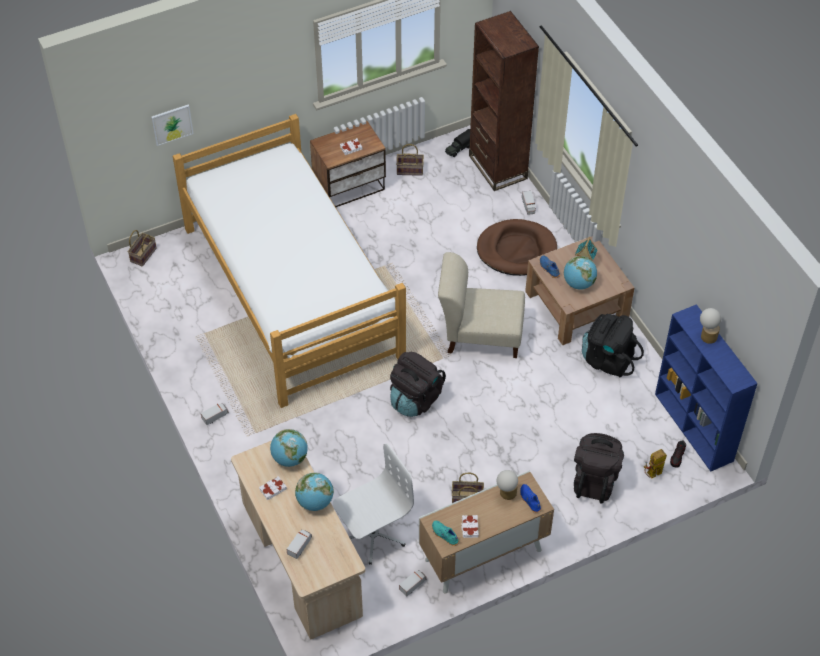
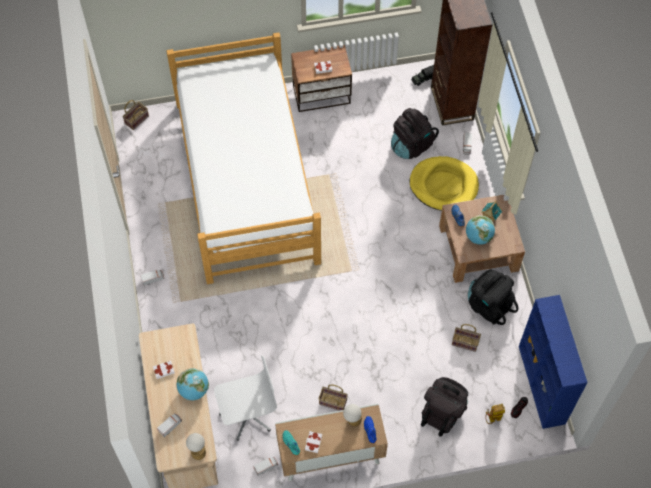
camera: 15 degrees right, 10 degrees up
picture [151,105,194,146] -> none
globe [270,429,308,467] -> none
black backpack [390,352,446,417] -> black backpack moved to [391,108,439,159]
basket [396,144,424,176] -> basket moved to [452,324,481,352]
beige chair [438,252,525,358] -> none
brown dog bed [477,219,557,276] -> yellow dog bed [410,156,479,211]
table lamp [700,308,721,344] -> table lamp moved to [186,433,206,460]

